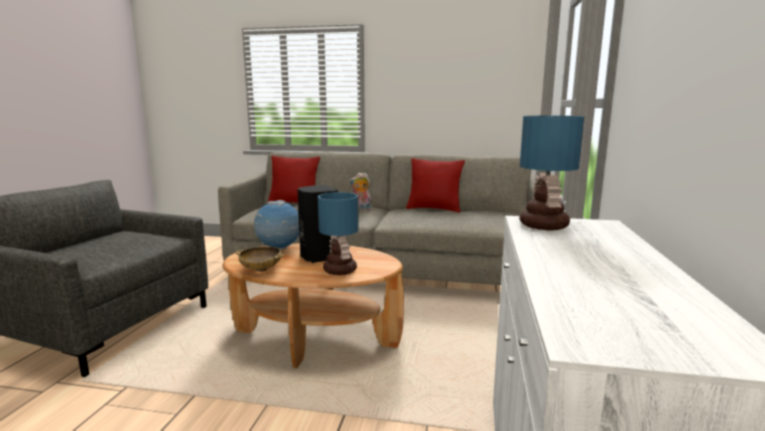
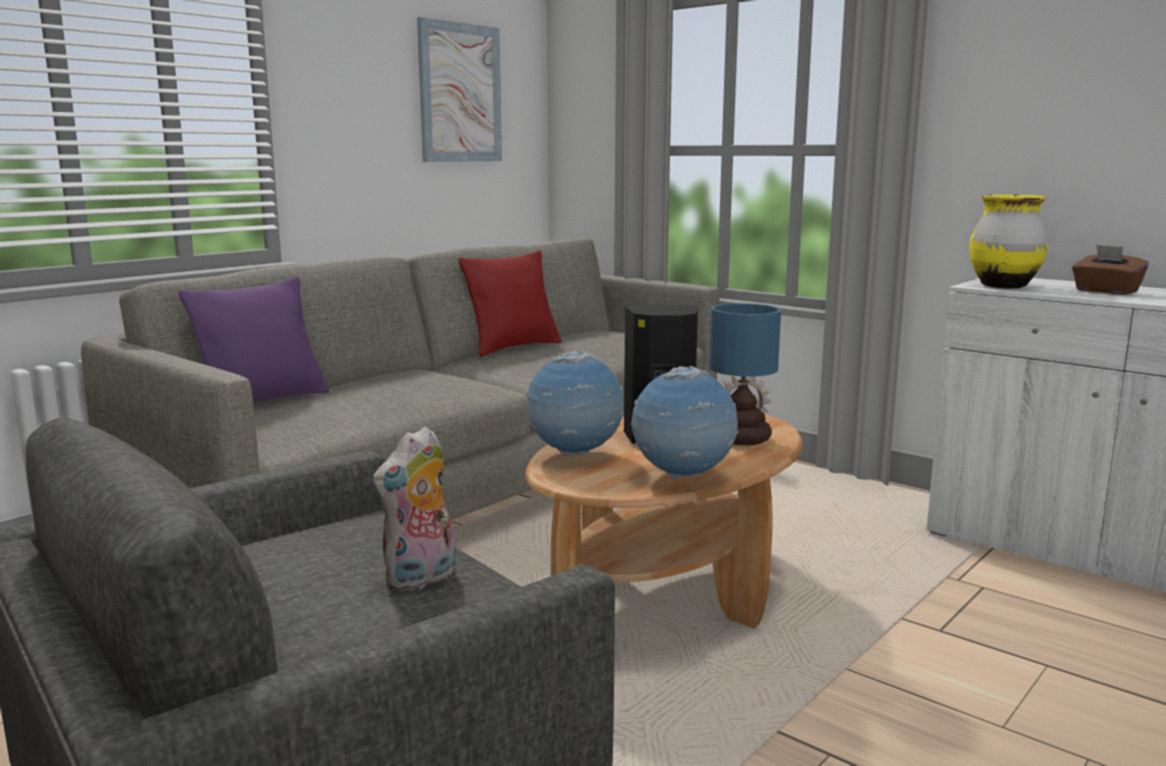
camera: 60 degrees left, 0 degrees up
beige bowl [236,247,284,272] -> globe [631,366,738,479]
red pillow [267,156,320,203] -> purple pillow [179,277,329,403]
plush toy [349,173,372,211] -> plush toy moved to [373,426,456,591]
table lamp [519,116,584,230] -> yellow vase [969,194,1049,288]
none -> picture [417,17,502,162]
none -> brown tissue box [1072,244,1149,295]

